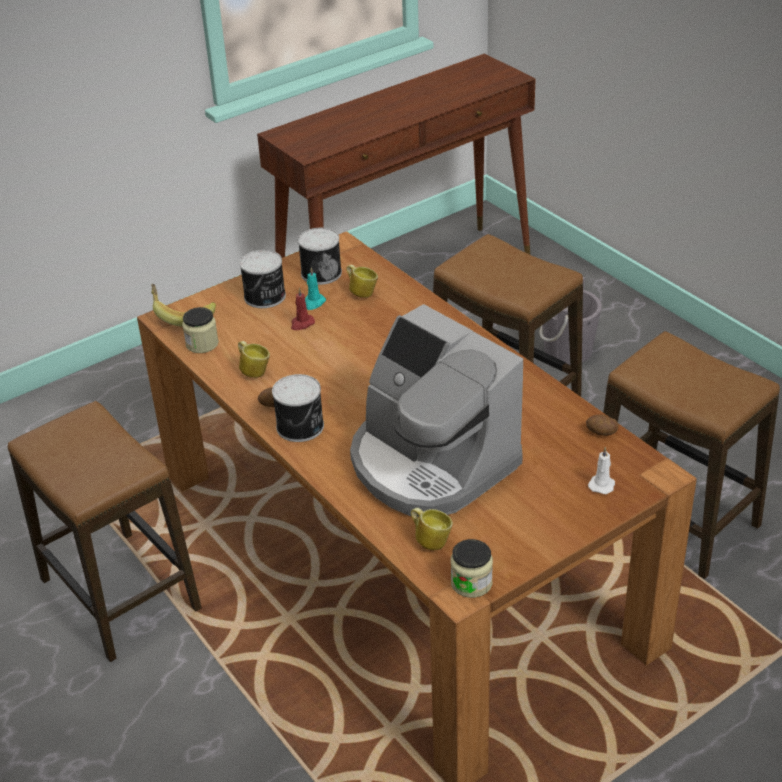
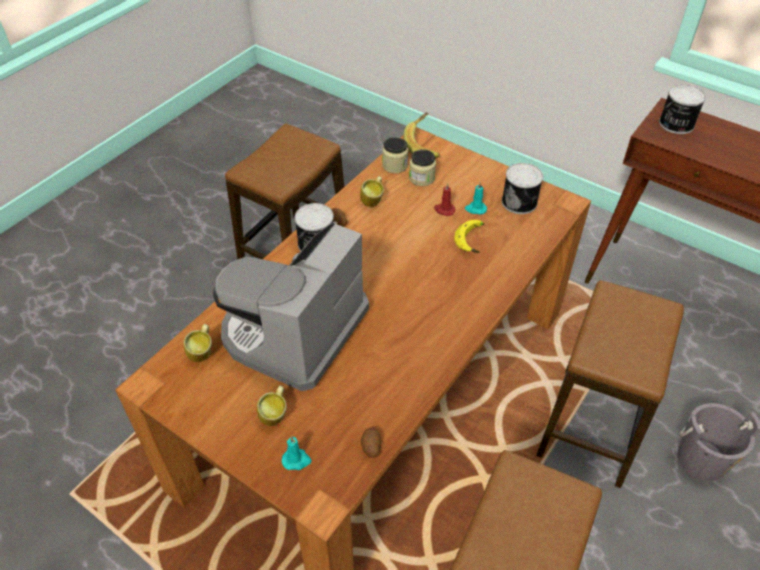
camera: 70 degrees right, 10 degrees up
can [240,250,286,308] -> can moved to [659,84,706,134]
mug [347,265,378,298] -> mug moved to [257,385,287,426]
jar [451,539,493,598] -> jar moved to [409,149,436,186]
white candle [588,447,615,494] -> turquoise candle [282,436,312,470]
none -> banana [454,220,484,253]

